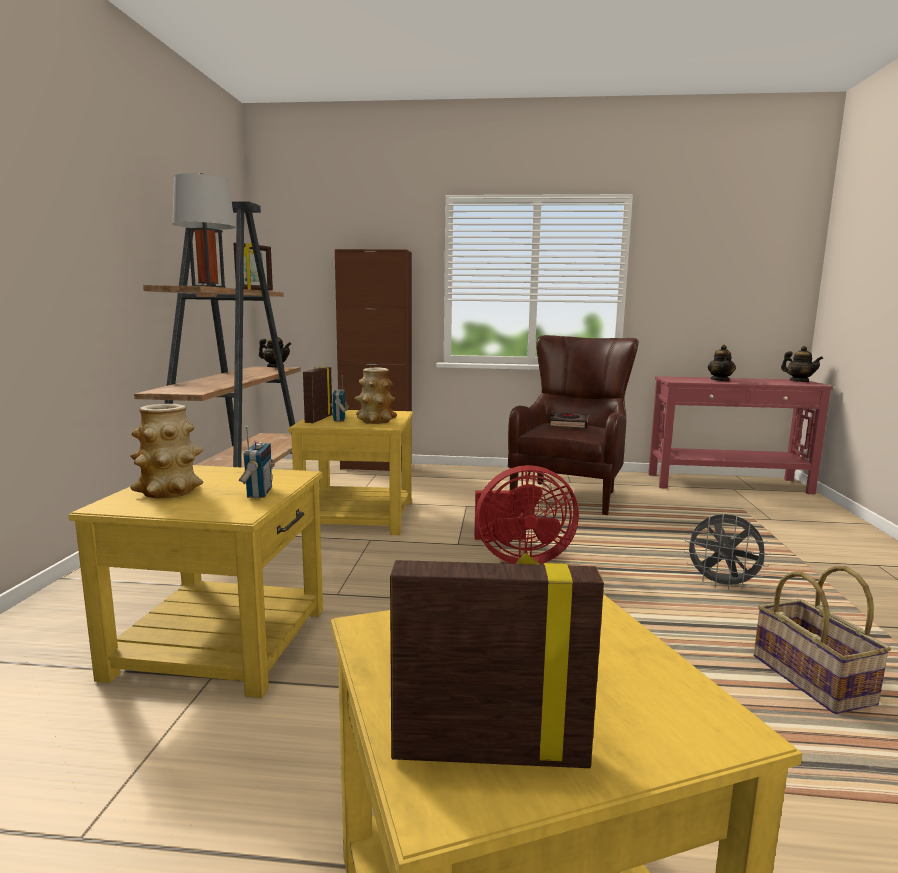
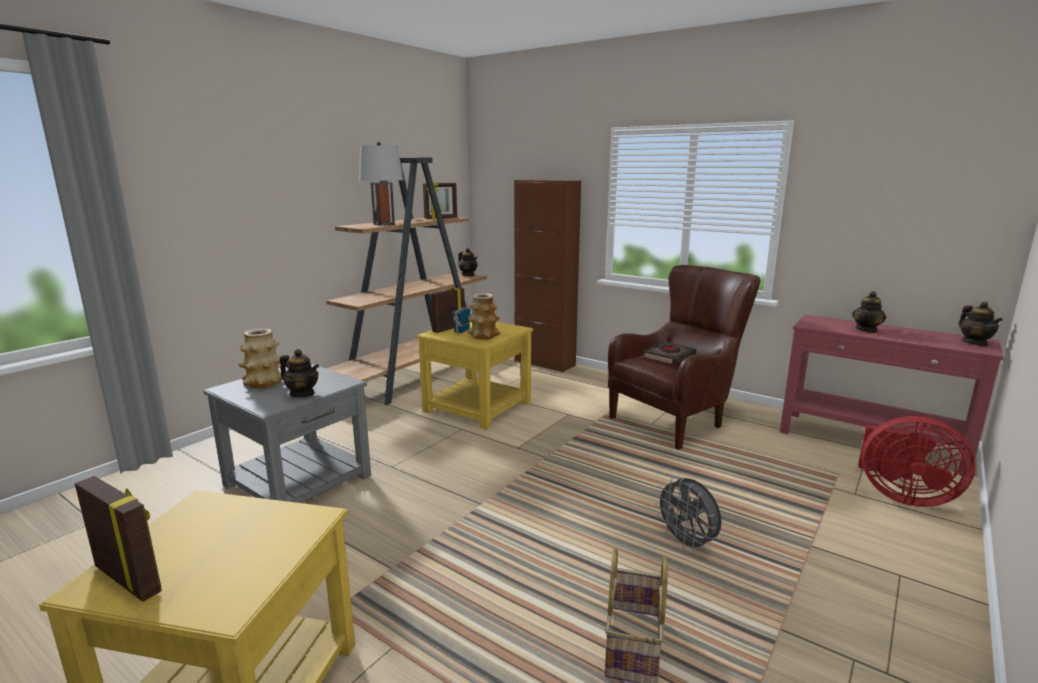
camera: 30 degrees right, 5 degrees up
yellow side table [68,465,323,698] -> grey side table [203,364,371,503]
radio [239,425,275,498] -> teapot [280,349,319,397]
red fan [474,465,579,564] -> red fan moved to [858,416,976,507]

